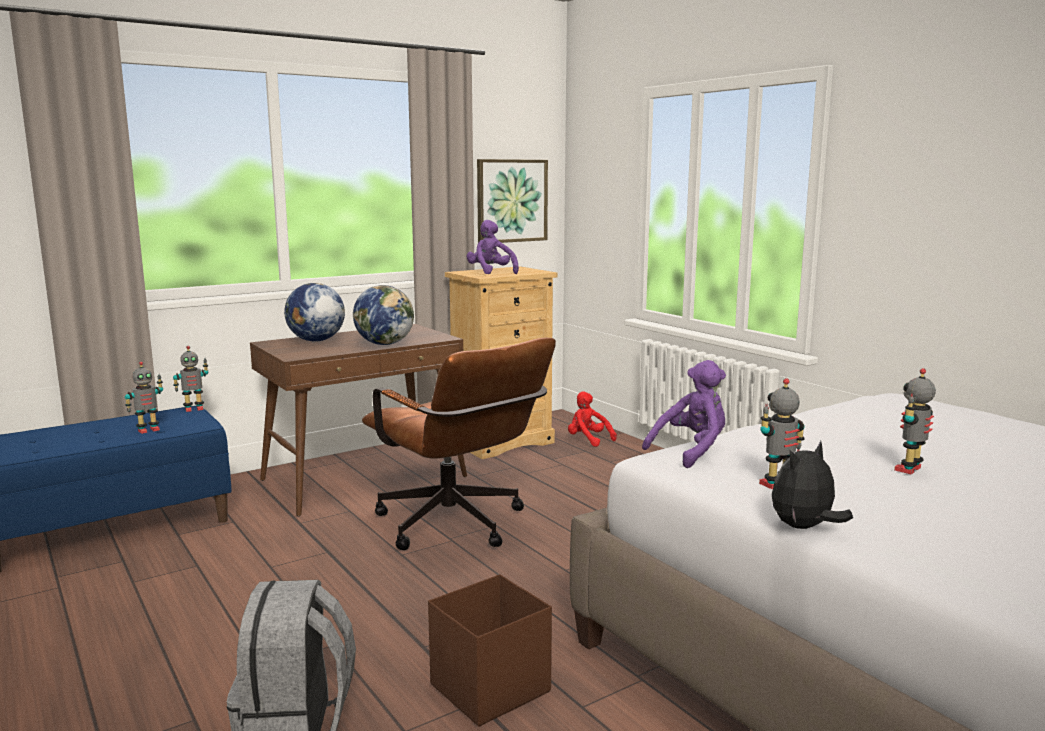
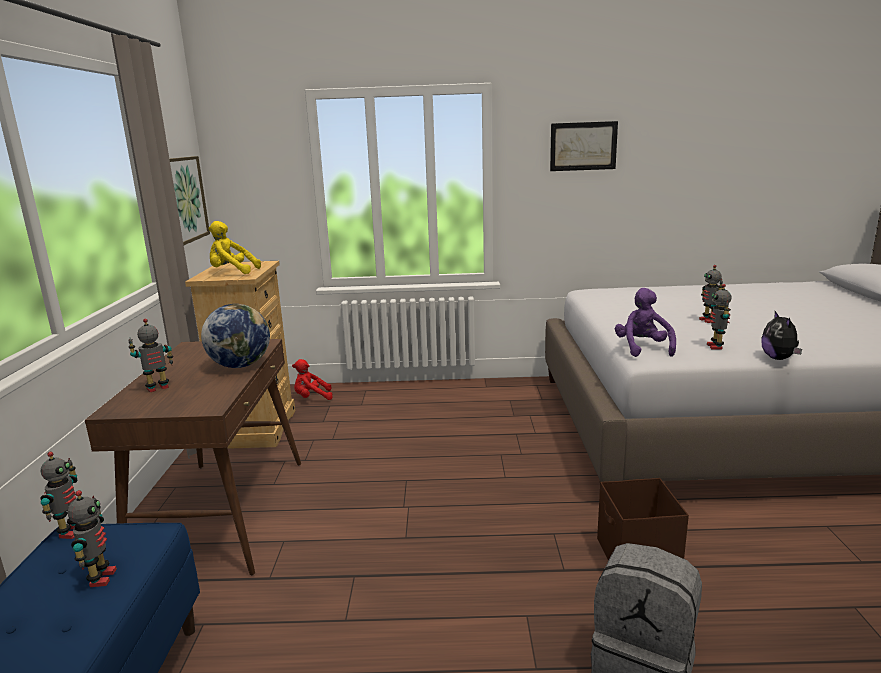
camera: 55 degrees left, 5 degrees up
globe [284,283,345,341] -> toy robot [129,319,174,392]
brown office chair [362,338,556,550] -> none
purple plush toy [466,220,519,274] -> yellow plush toy [208,221,261,274]
none -> picture [550,121,618,171]

